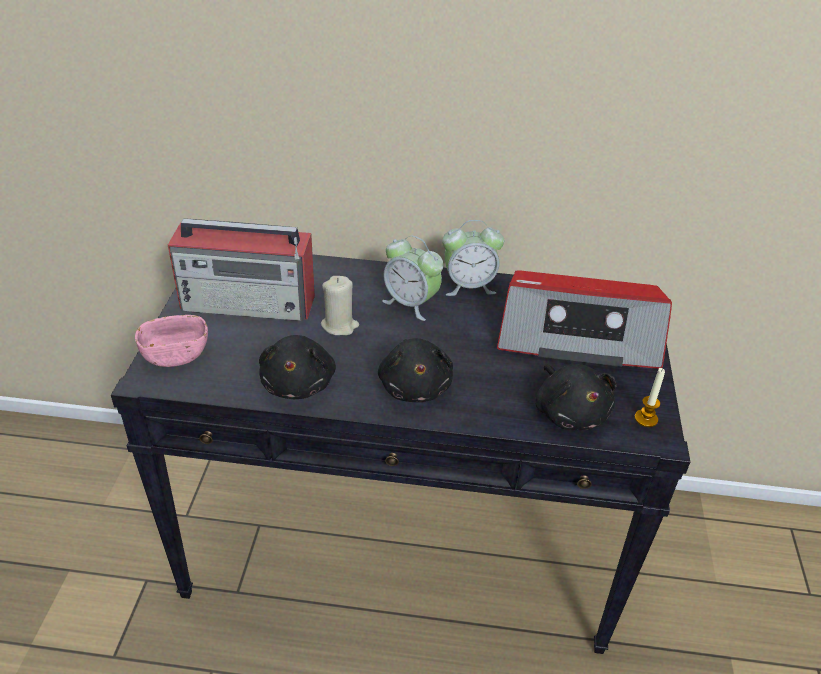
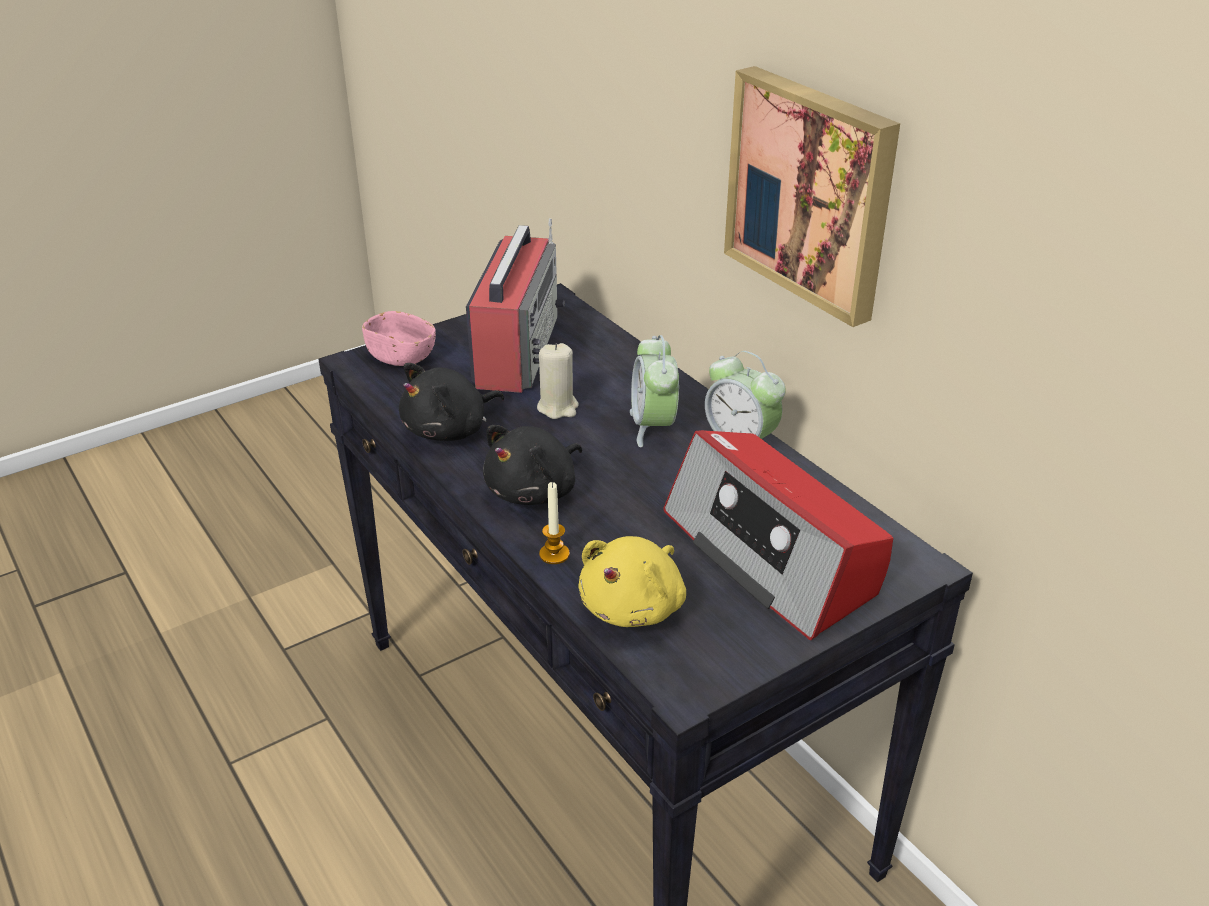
camera: 50 degrees right, 5 degrees down
radio [168,218,315,321] -> radio turned 135 degrees counterclockwise [466,218,565,393]
black plush toy [535,364,617,430] -> yellow plush toy [578,536,686,627]
candle [634,368,665,427] -> candle moved to [539,482,570,564]
none -> picture [724,66,900,327]

